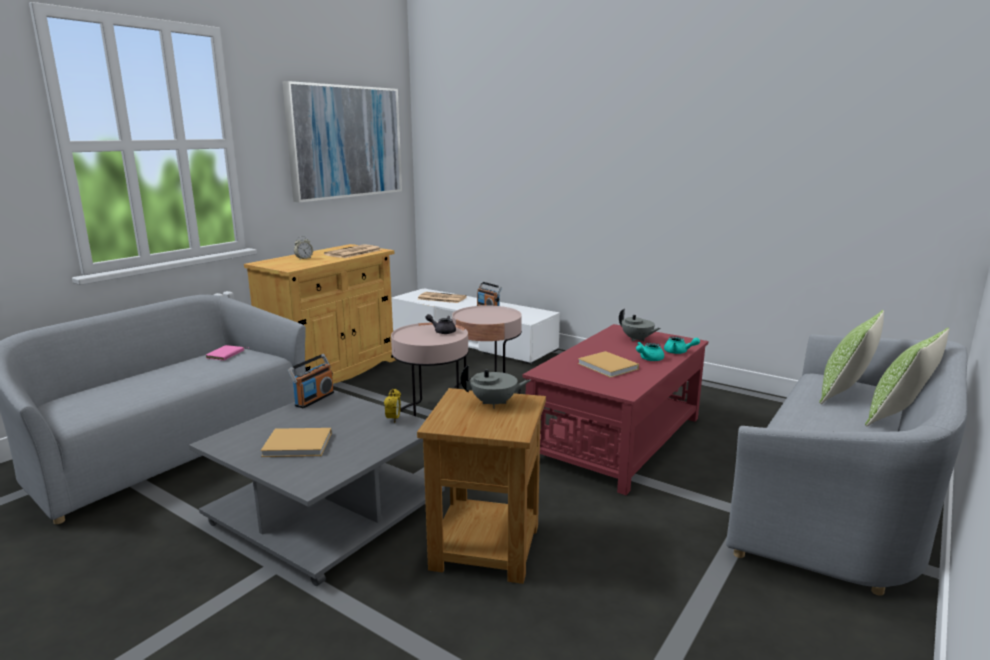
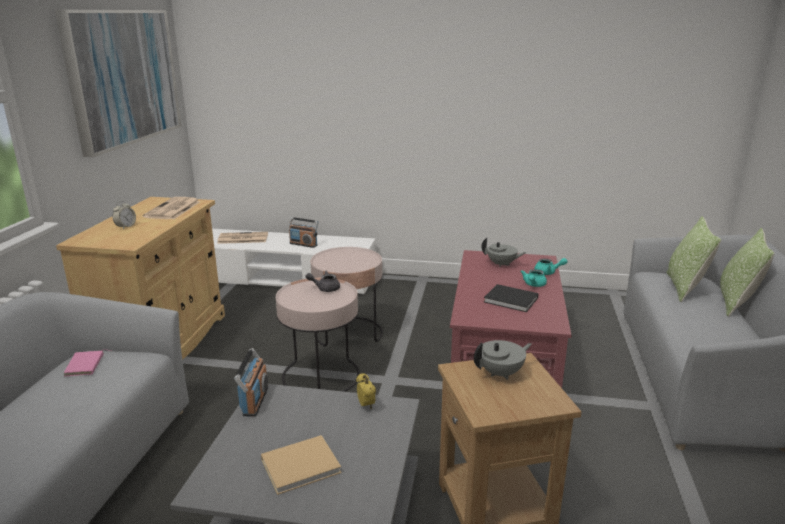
camera: 25 degrees left, 5 degrees up
beige book [578,351,639,378] -> black book [484,284,539,312]

